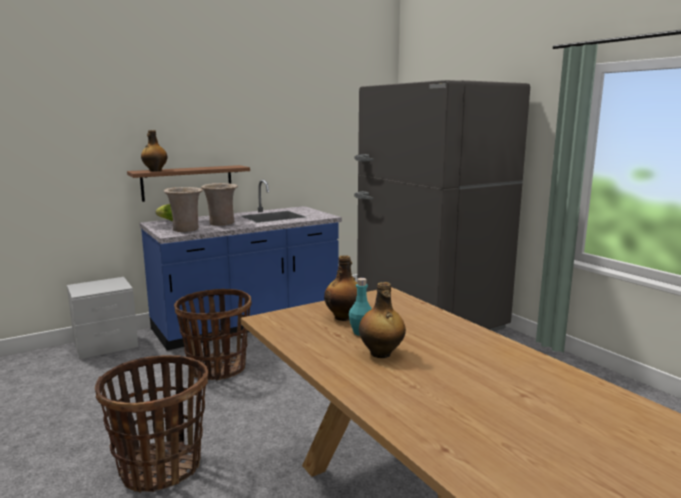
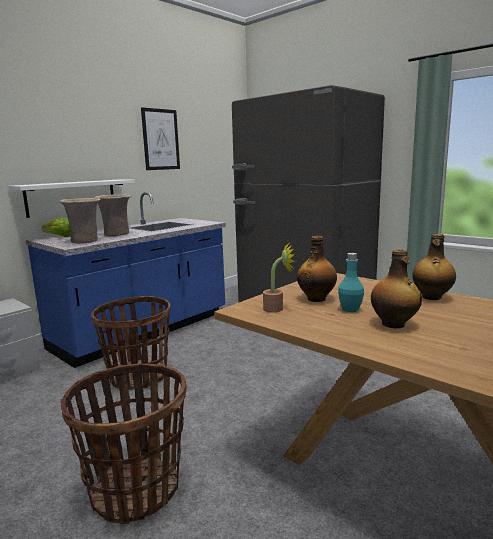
camera: 15 degrees left, 0 degrees up
brown shelf [127,165,250,202] -> white shelf [9,179,135,218]
bottle [141,130,168,171] -> bottle moved to [412,234,456,300]
none -> picture [141,107,180,170]
none -> potted plant [263,244,295,313]

